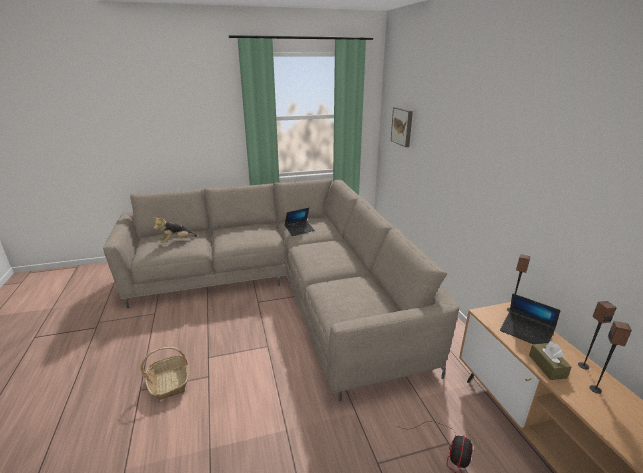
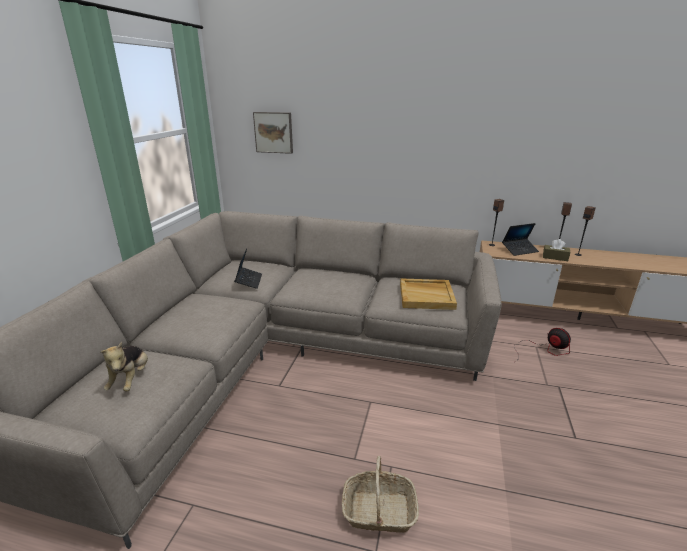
camera: 60 degrees left, 0 degrees up
none -> beige tray [400,278,457,310]

